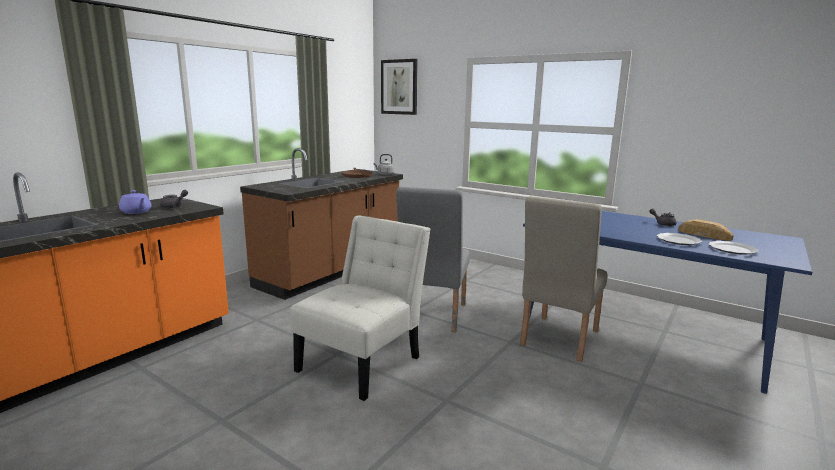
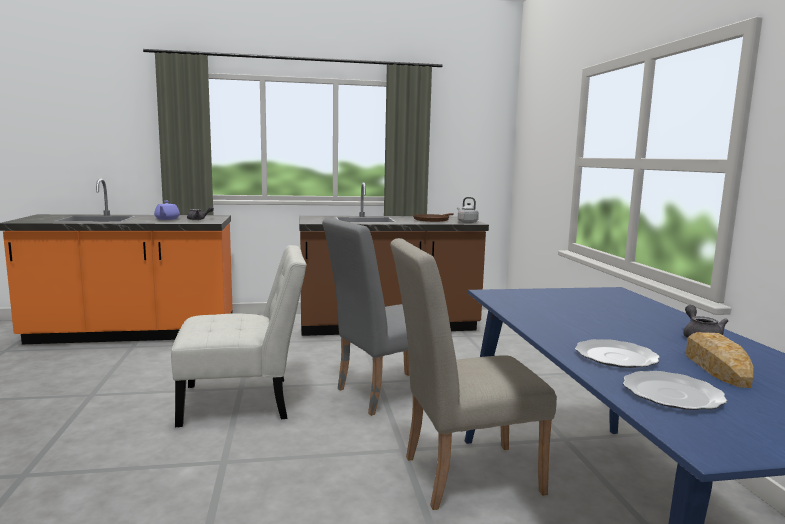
camera: 45 degrees right, 5 degrees down
picture [381,59,418,115] -> none

